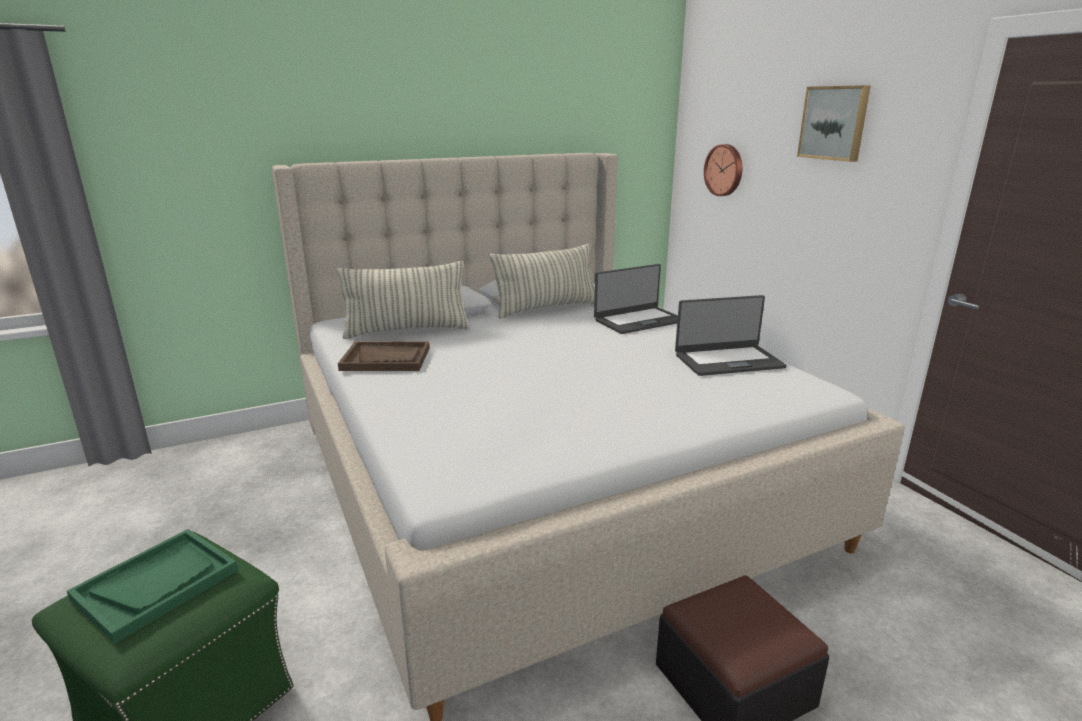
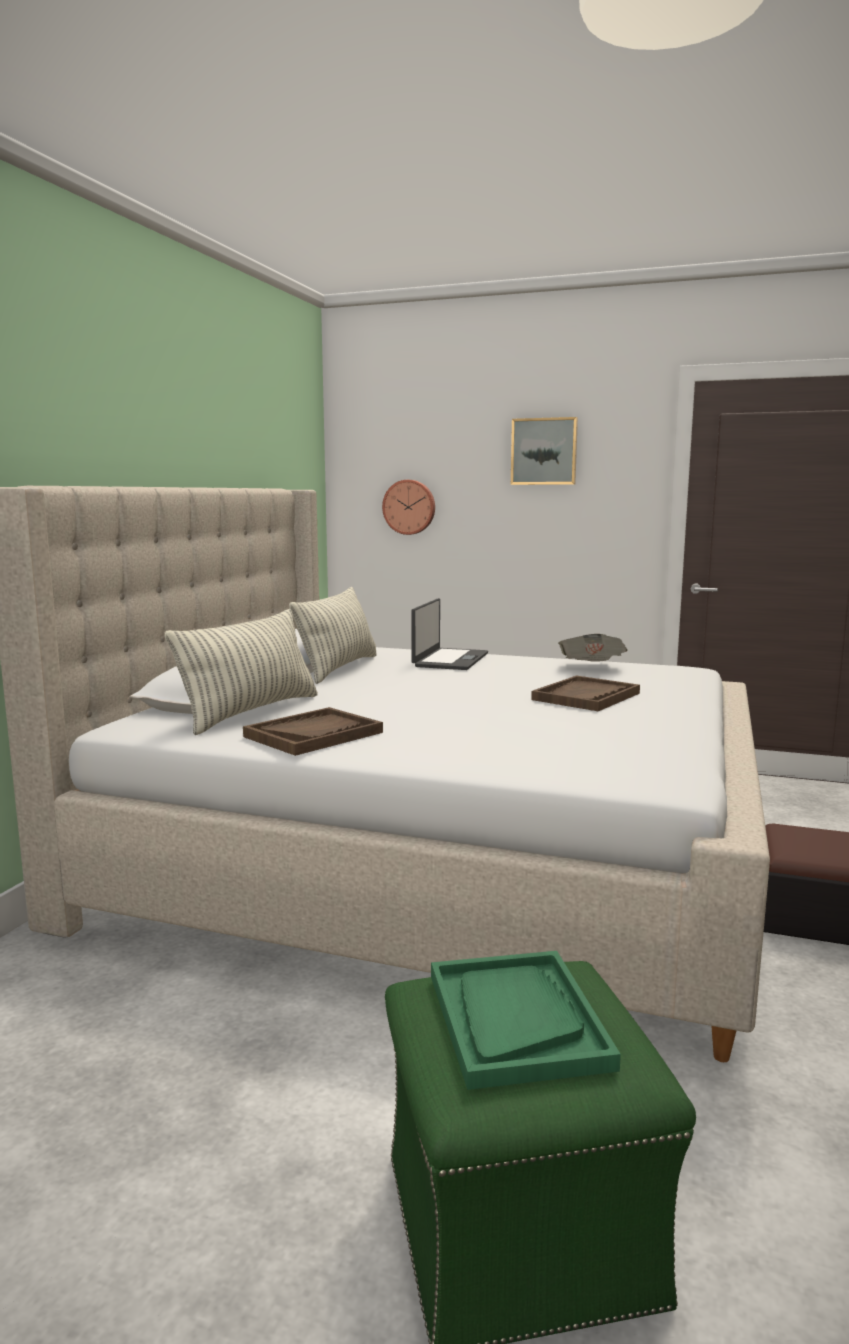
camera: 45 degrees left, 10 degrees down
laptop [675,295,787,376] -> newspaper [558,634,628,662]
none -> brown tray [531,675,640,711]

